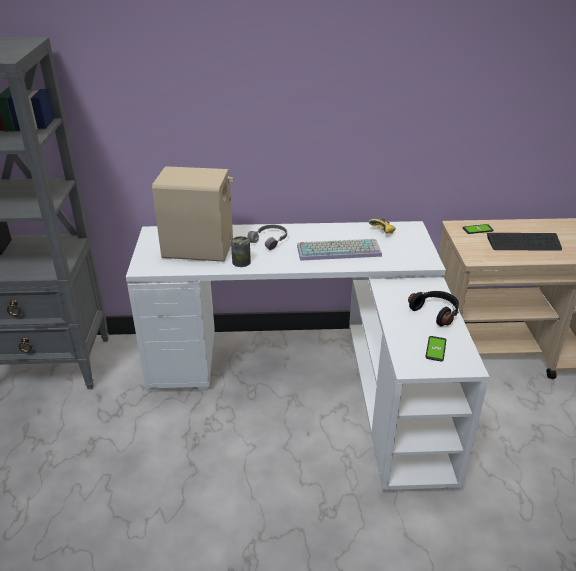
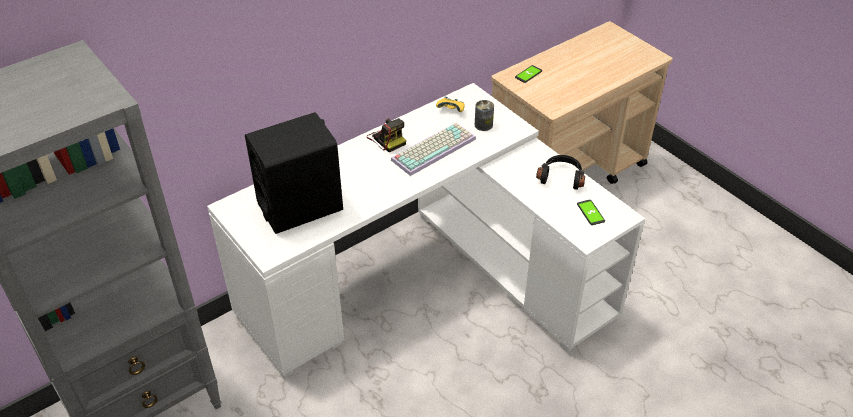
camera: 35 degrees left, 10 degrees up
beige speaker [152,166,233,262] -> black speaker [245,112,343,234]
can [231,236,251,267] -> can moved to [475,100,494,131]
grey headphones [248,225,287,250] -> none
keyboard [487,233,562,251] -> none
none -> camera [367,118,406,152]

